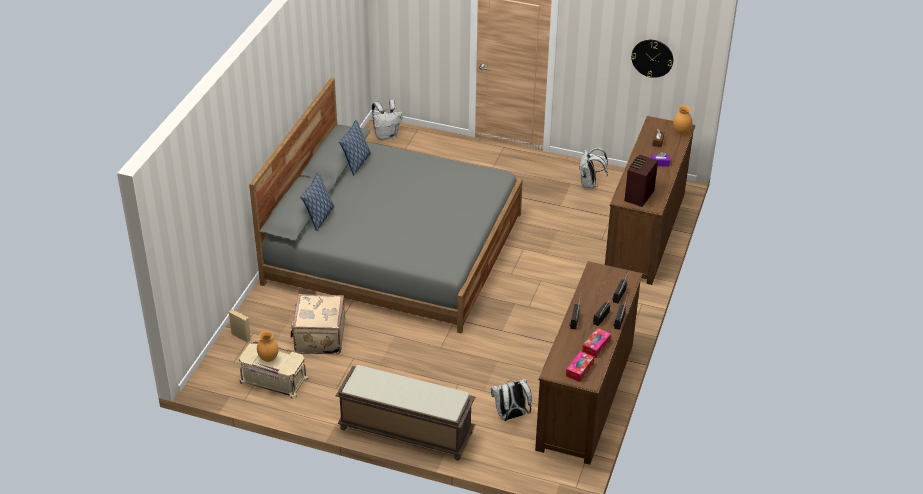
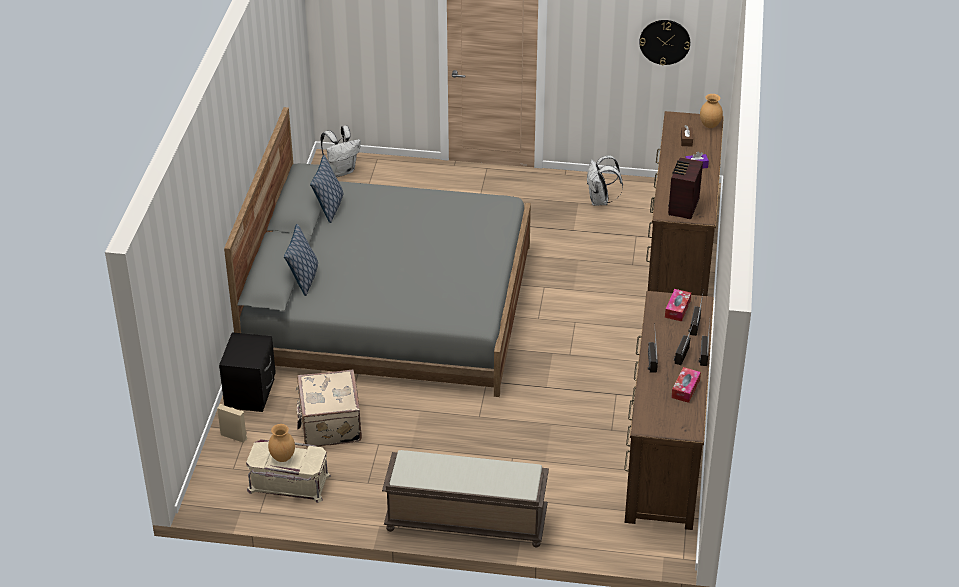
camera: 10 degrees left, 0 degrees up
white backpack [491,379,532,421] -> none
tissue box [566,351,594,382] -> tissue box moved to [665,289,691,322]
none -> black nightstand [219,332,276,412]

